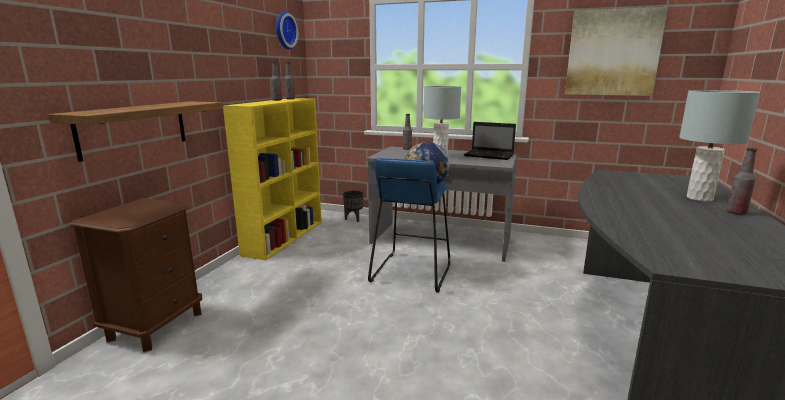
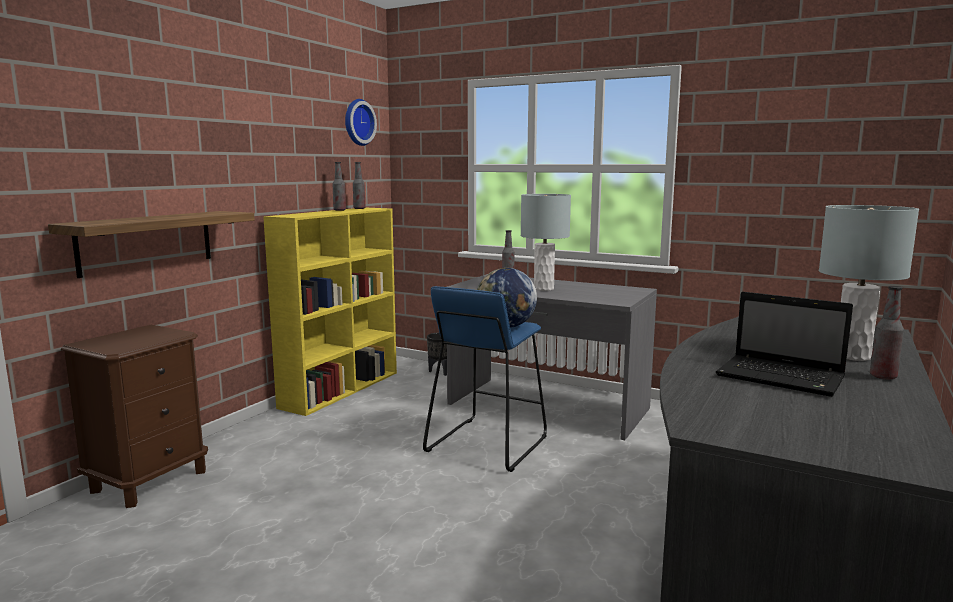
camera: 10 degrees right, 5 degrees down
laptop [464,122,516,160] -> laptop moved to [716,292,853,397]
picture [565,7,668,96] -> none

